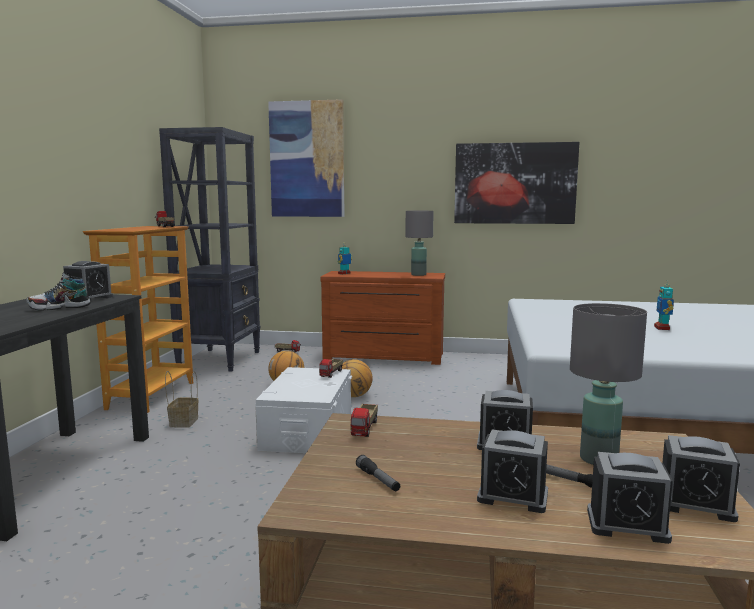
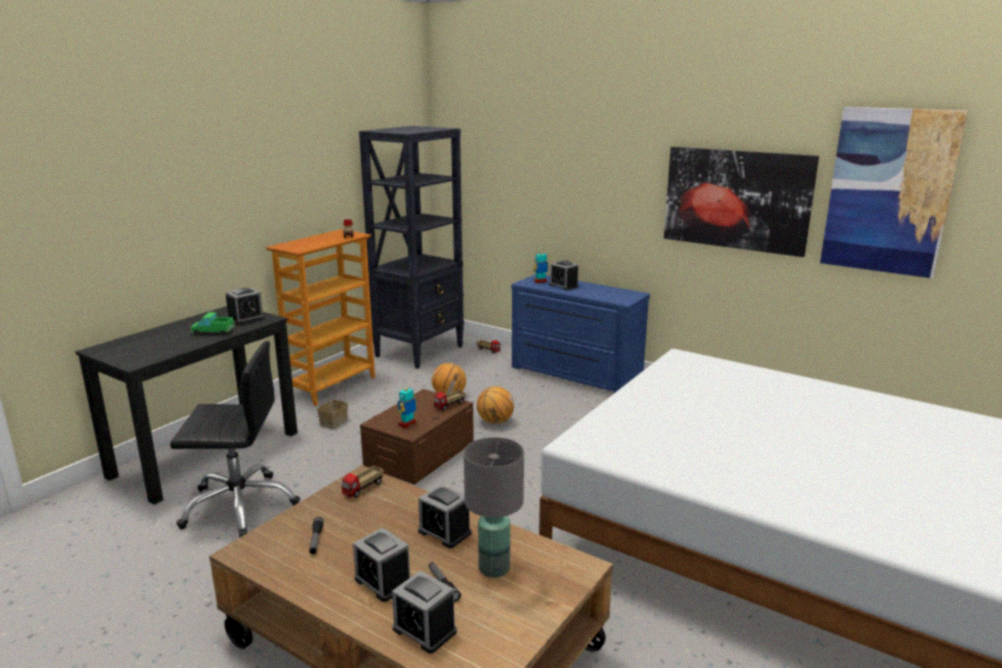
camera: 25 degrees right, 10 degrees up
shoe [26,272,91,311] -> toy truck [190,312,235,335]
white storage box [255,367,352,453] -> brown storage box [360,389,474,485]
picture [268,99,344,217] -> picture moved to [820,107,968,278]
brown dresser [320,271,445,365] -> blue dresser [511,274,650,394]
grey table lamp [405,211,434,276] -> none
toy robot [654,281,674,330] -> toy robot moved to [398,384,417,428]
alarm clock [662,435,740,522] -> alarm clock moved to [549,260,579,290]
none -> black office chair [170,341,300,538]

